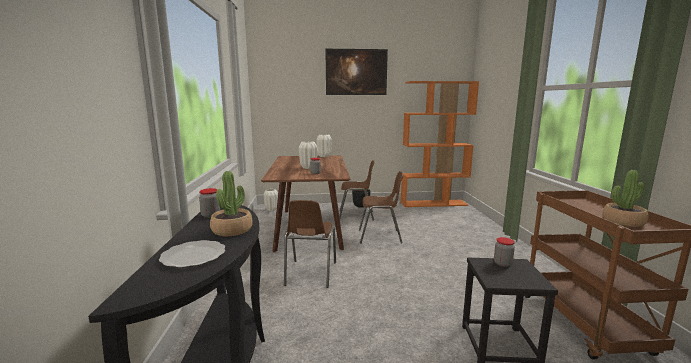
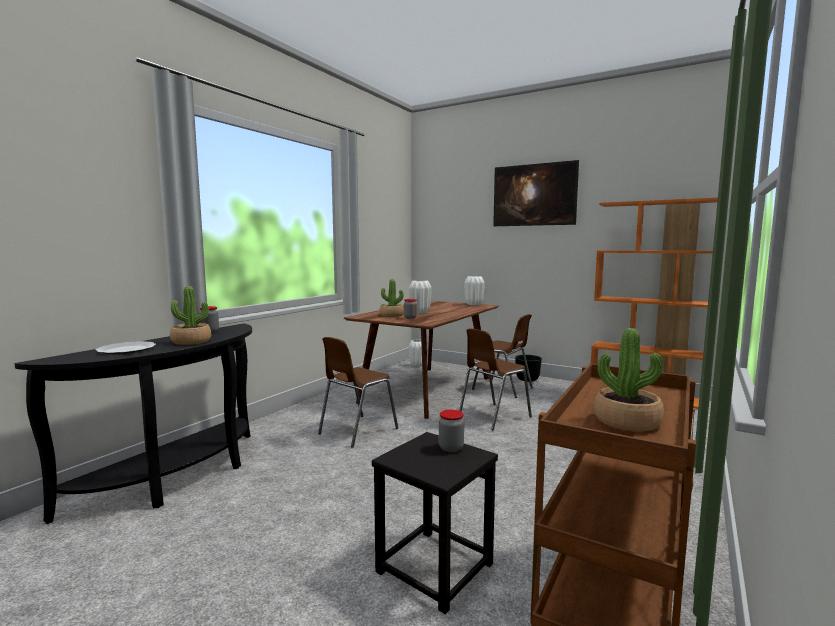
camera: 35 degrees right, 5 degrees down
brown chair [359,171,403,244] -> brown chair turned 105 degrees clockwise [459,329,532,430]
none -> potted plant [380,279,404,317]

